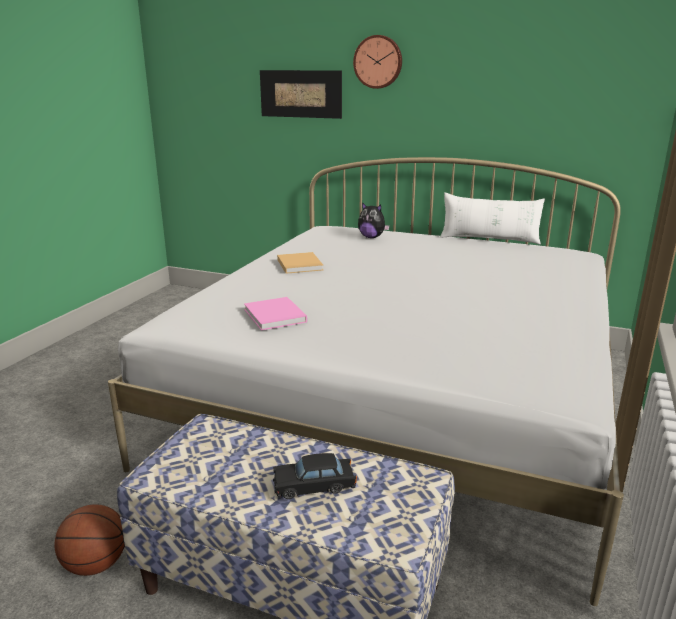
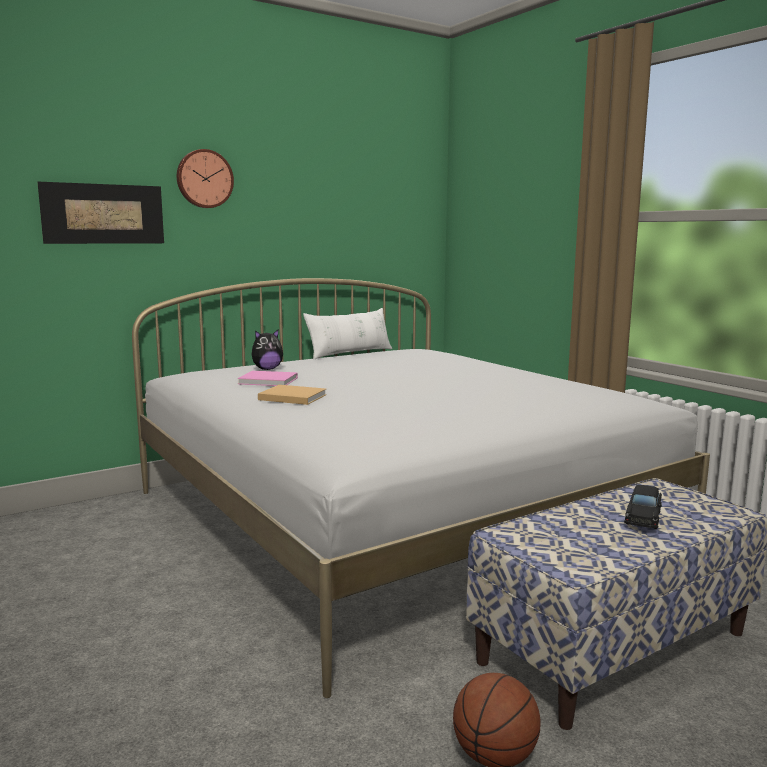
camera: 55 degrees left, 10 degrees down
pink book [244,297,307,330] -> pink book moved to [237,371,298,386]

